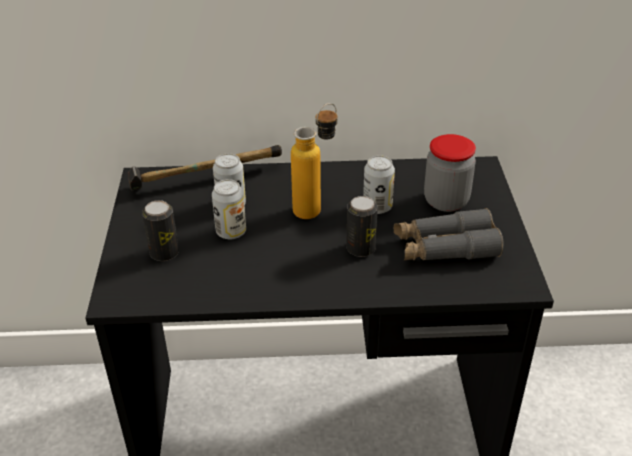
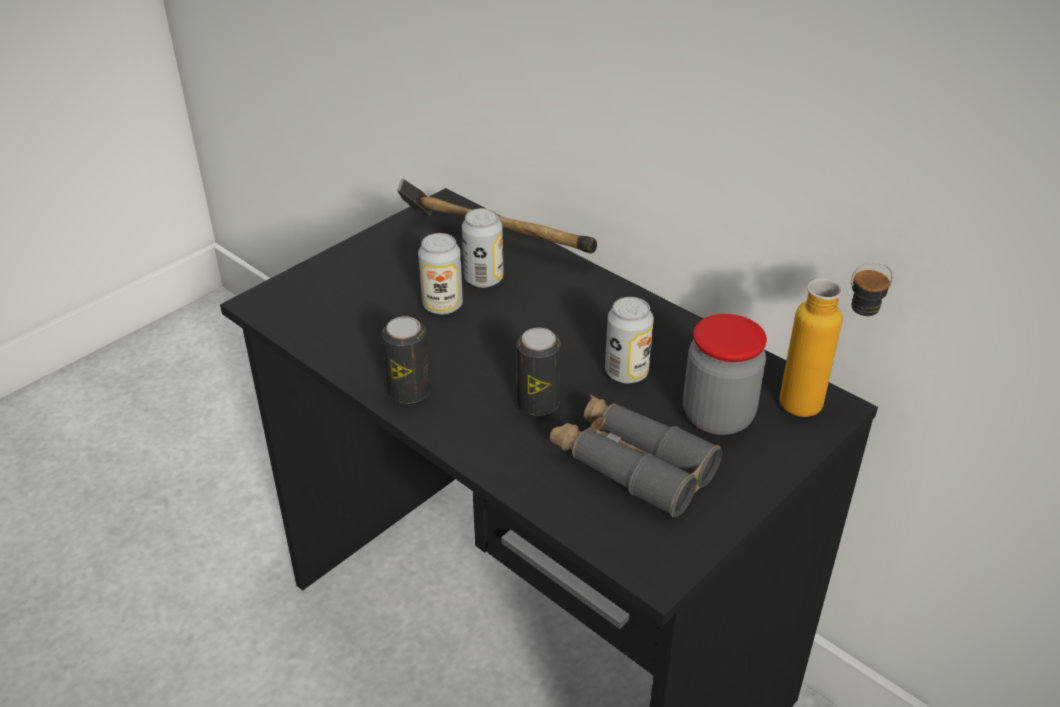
camera: 45 degrees right, 0 degrees up
can [142,200,179,261] -> can moved to [382,316,430,404]
bottle [291,103,337,219] -> bottle moved to [780,262,894,417]

